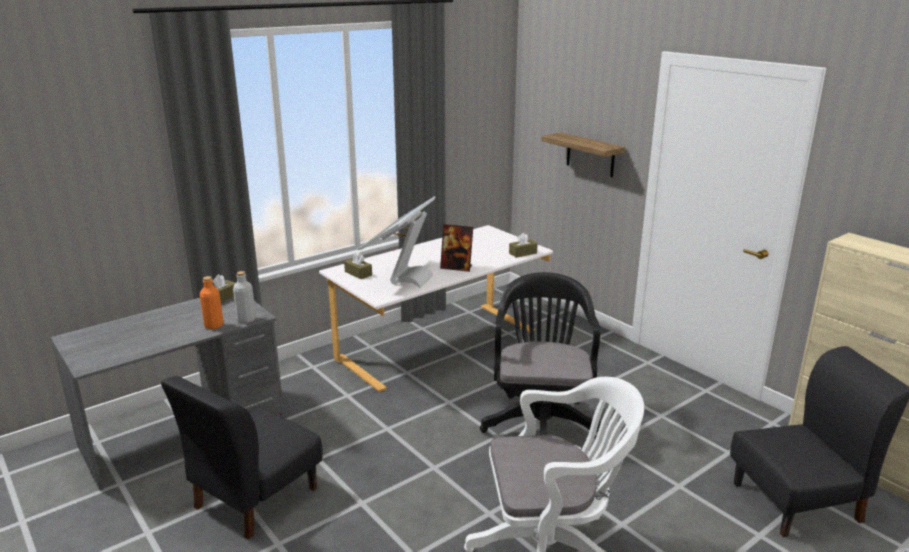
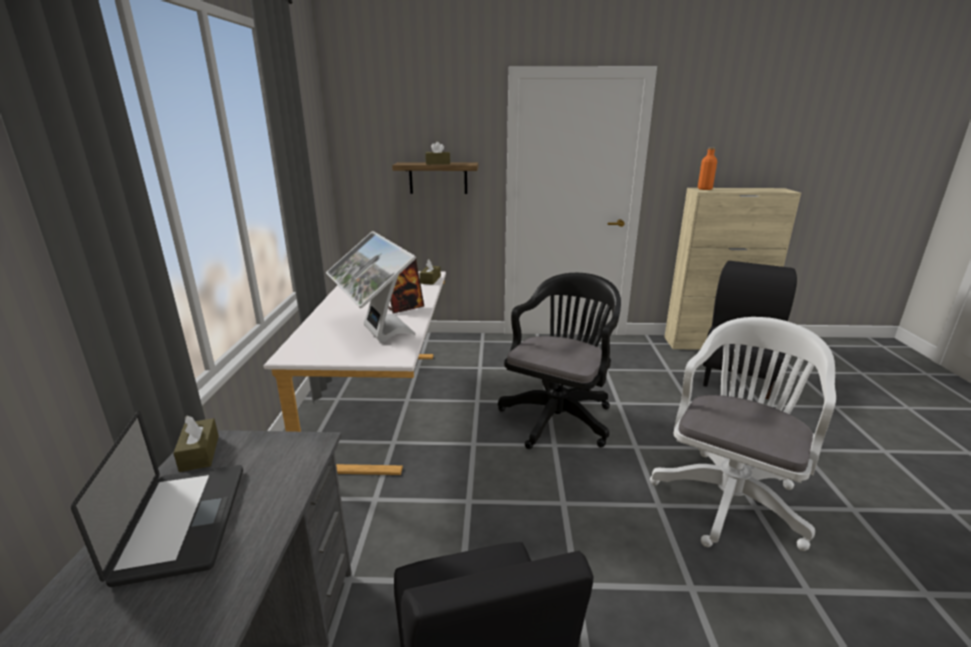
camera: 50 degrees left, 0 degrees up
orange bottle [200,276,224,329] -> orange bottle moved to [698,147,717,190]
grey bottle [233,271,256,323] -> none
brown tissue box [344,252,372,279] -> brown tissue box moved to [425,142,450,164]
black office chair [480,272,601,439] -> black office chair turned 75 degrees clockwise [498,273,621,449]
none -> laptop [71,411,243,587]

